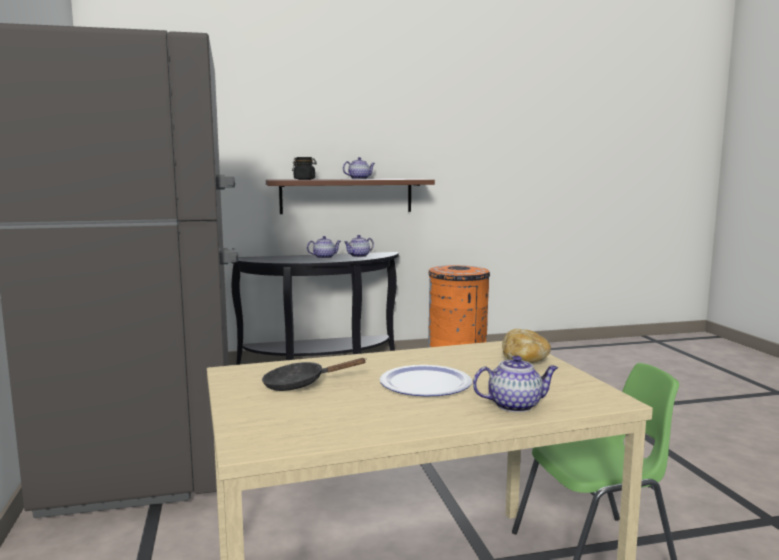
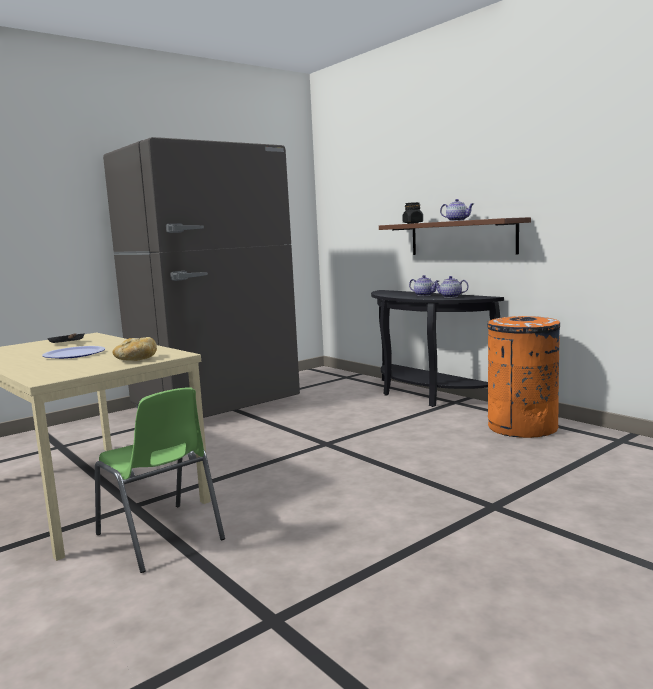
camera: 65 degrees right, 0 degrees up
teapot [473,355,558,412] -> none

